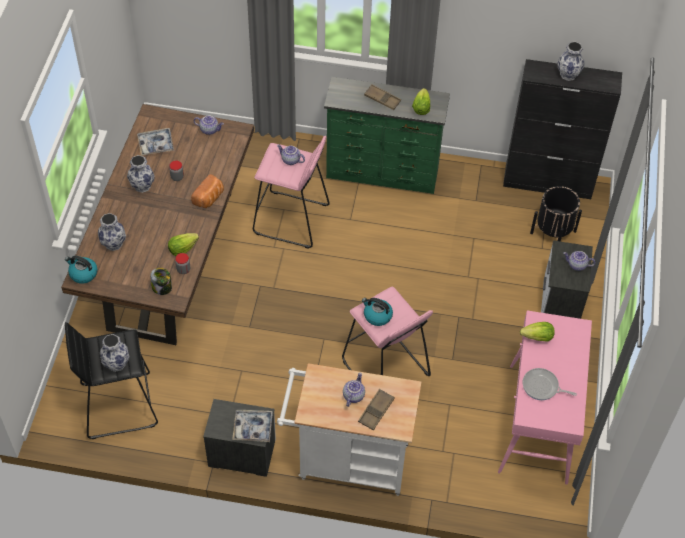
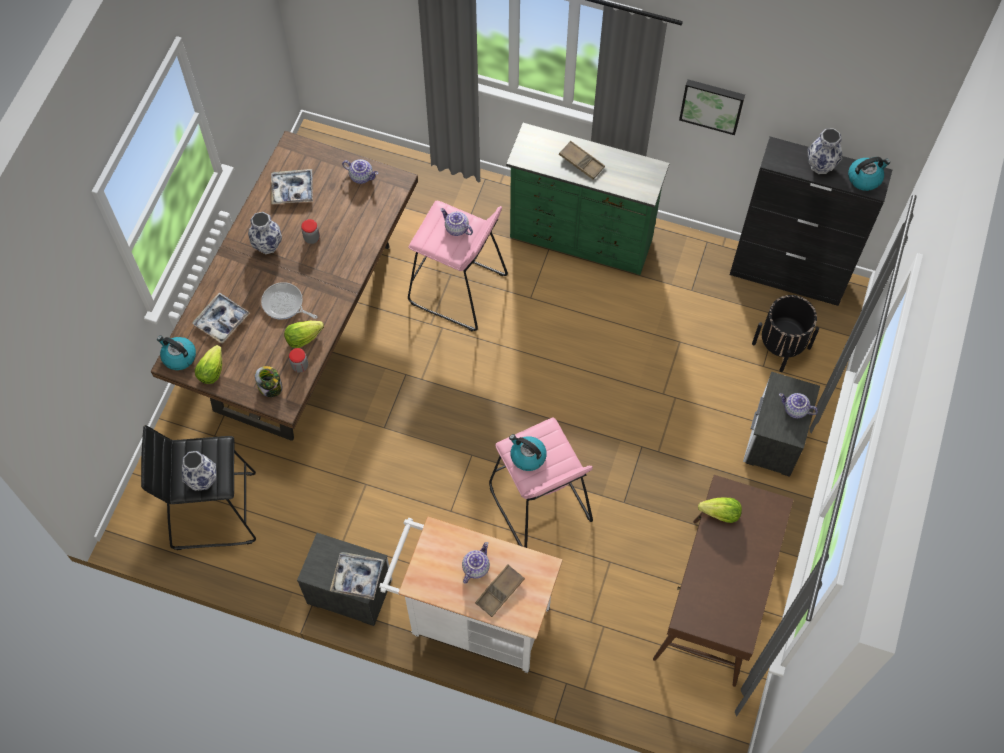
camera: 10 degrees right, 10 degrees up
vase [98,213,126,251] -> tray [192,292,250,344]
bread [191,174,224,208] -> none
lettuce [412,88,430,115] -> lettuce moved to [195,345,222,384]
pink console table [498,310,592,485] -> brown console table [653,475,794,687]
frying pan [523,368,577,400] -> frying pan moved to [261,282,317,320]
none -> picture [679,79,745,135]
none -> kettle [848,157,890,191]

